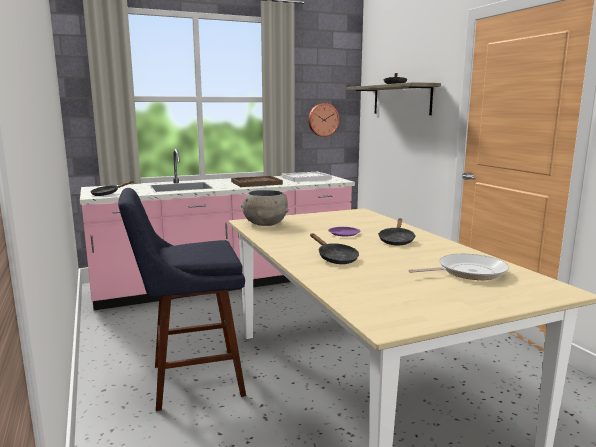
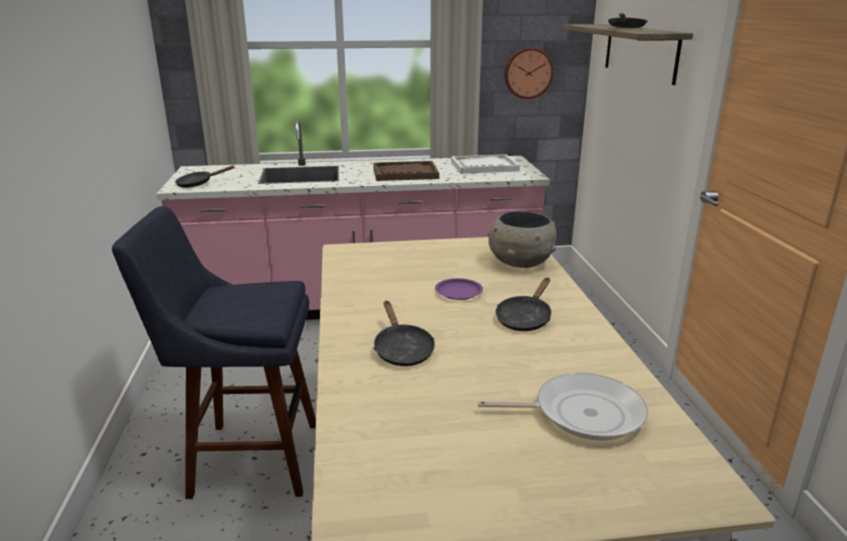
camera: 15 degrees right, 10 degrees up
grey bowl [241,190,289,226] -> grey bowl moved to [487,211,556,268]

